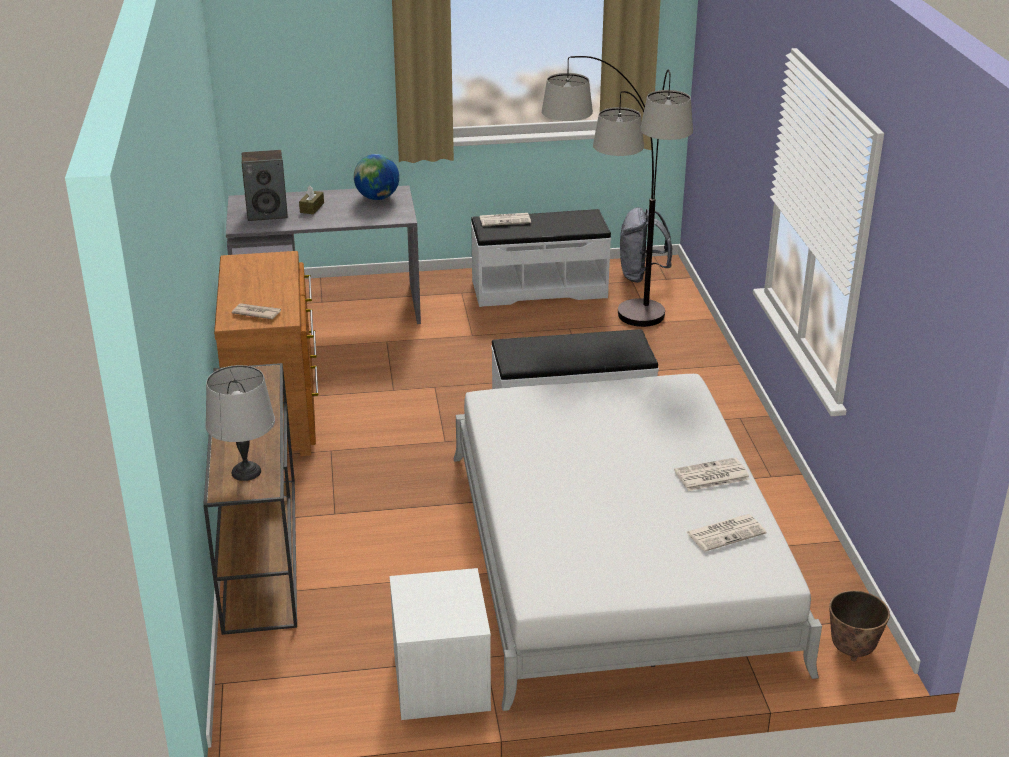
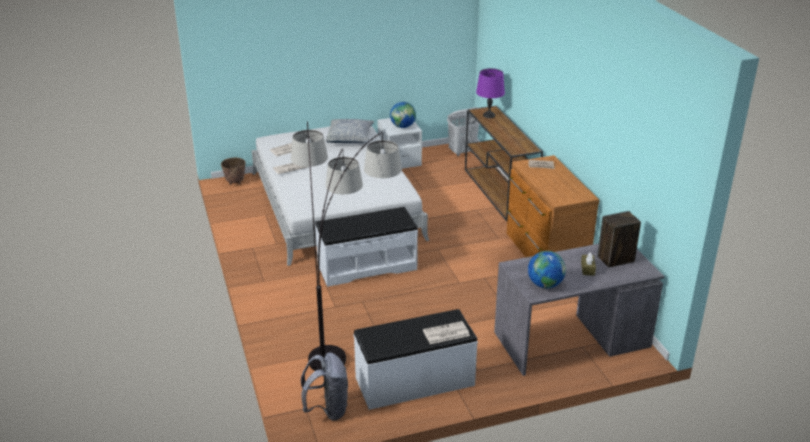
camera: 170 degrees right, 0 degrees up
grey table lamp [205,365,275,481] -> purple table lamp [476,68,505,118]
none -> pillow [326,119,374,143]
none -> globe [390,102,416,128]
none -> white laundry basket [447,107,479,156]

